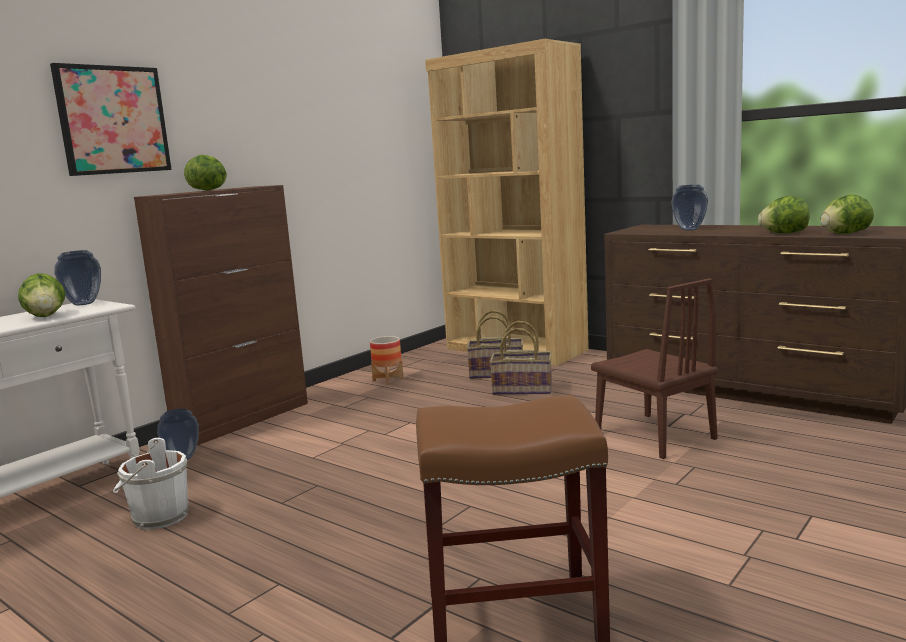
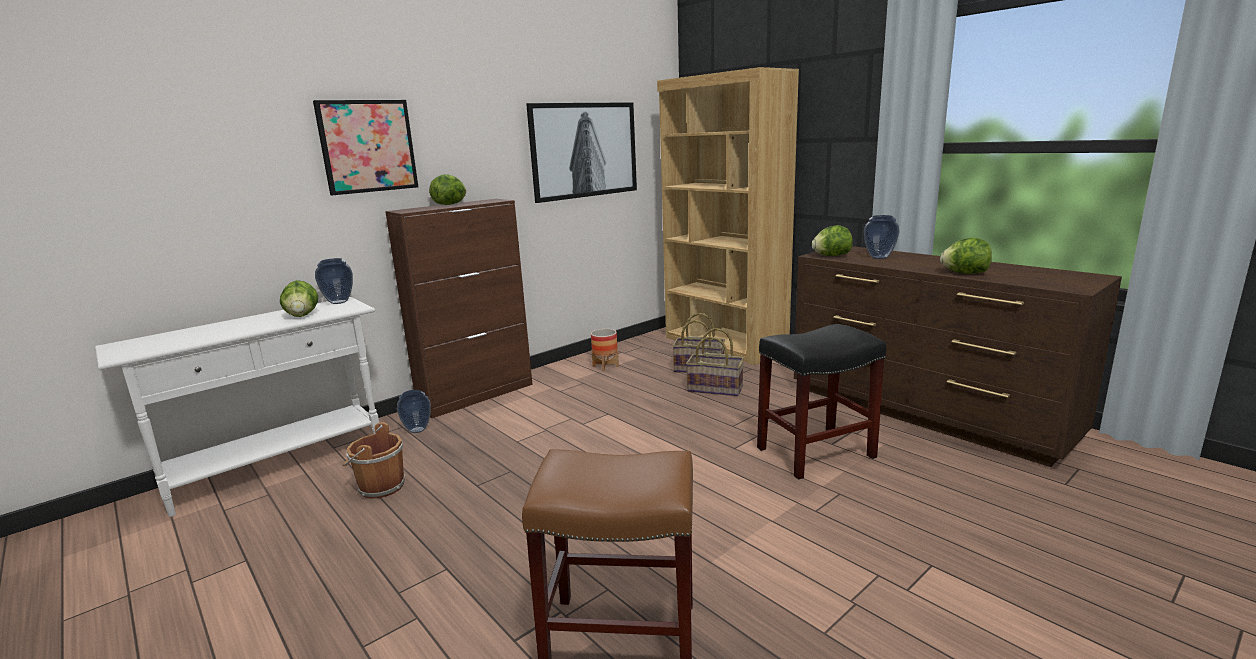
camera: 10 degrees right, 5 degrees up
white bucket [113,438,189,530] -> brown bucket [342,422,406,499]
brown chair [591,278,718,459] -> black stool [757,324,886,480]
lettuce [821,194,874,234] -> lettuce moved to [812,225,853,256]
none -> picture [526,102,637,203]

